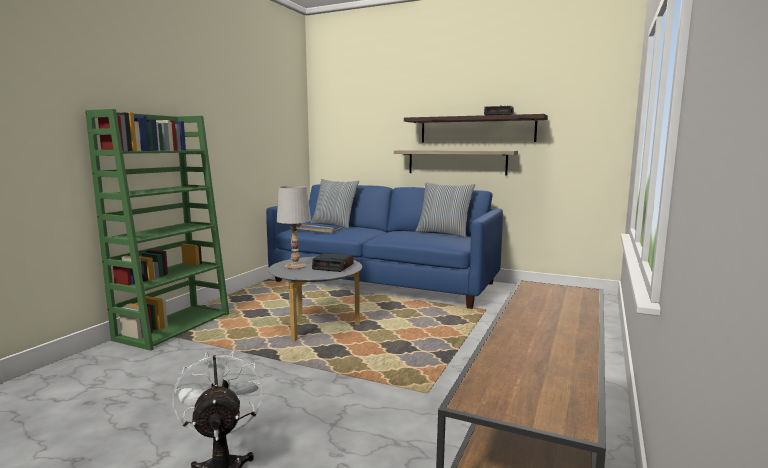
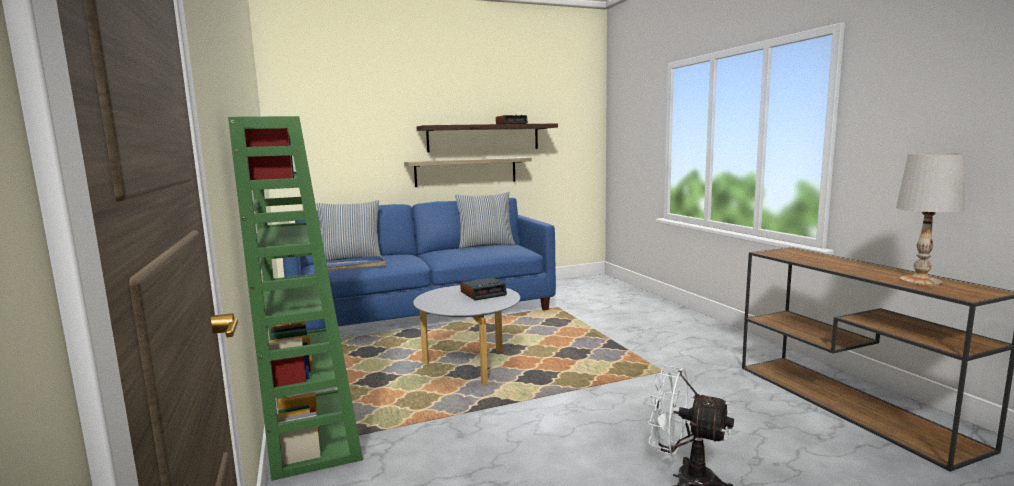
camera: 45 degrees left, 0 degrees up
white table lamp [277,186,311,269] -> white table lamp moved to [896,153,965,286]

